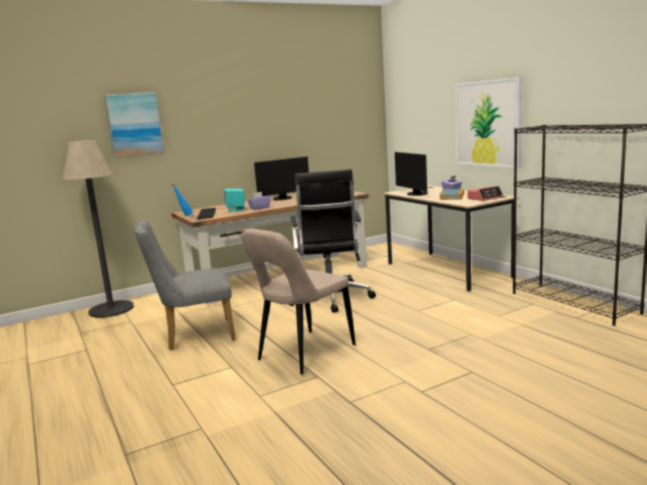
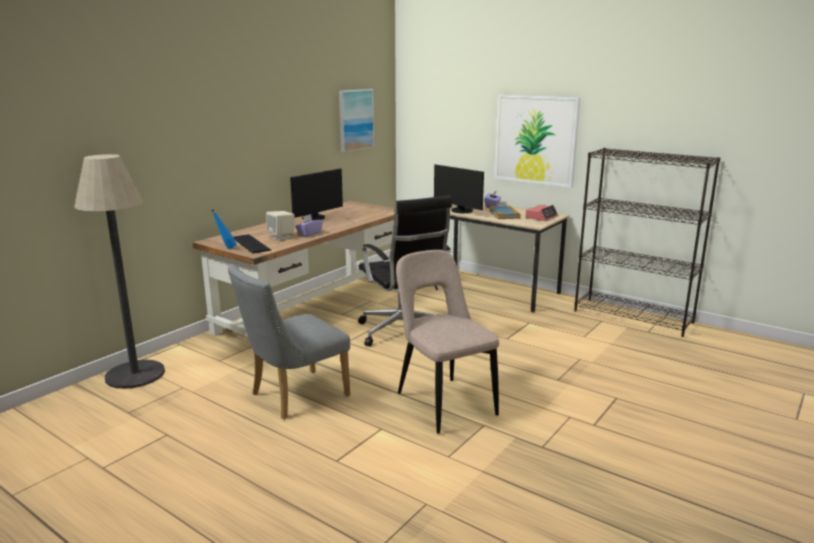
camera: 25 degrees left, 5 degrees up
picture [104,92,165,158] -> picture moved to [339,89,374,152]
turquoise speaker [224,189,245,212] -> beige speaker [266,211,295,240]
beige chair [241,229,355,375] -> beige chair turned 135 degrees clockwise [396,250,499,433]

